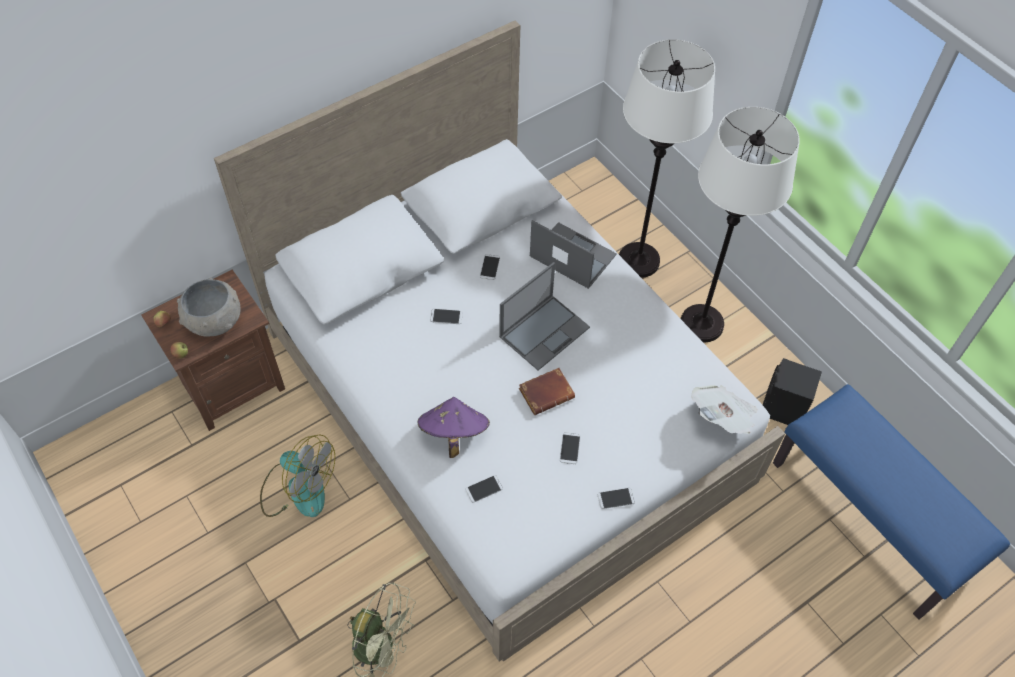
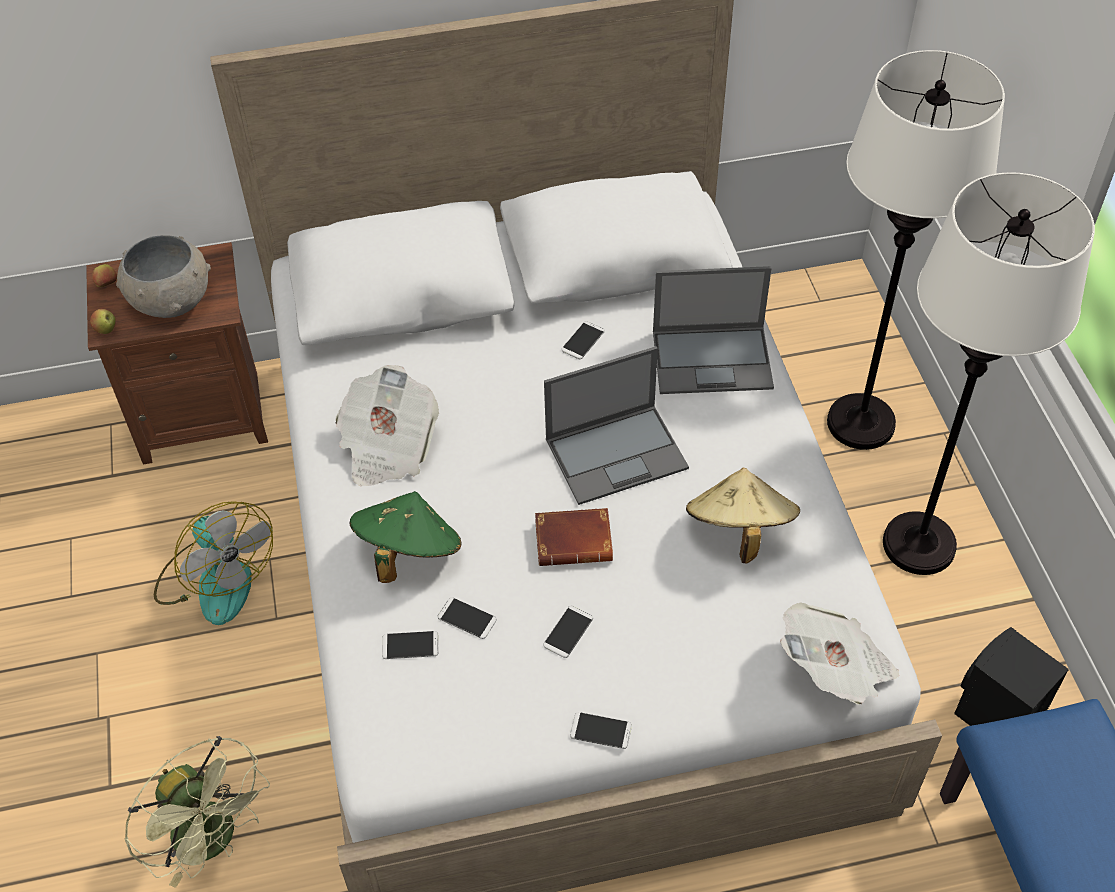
camera: 25 degrees right, 5 degrees down
purple hat [418,397,490,458] -> green hat [349,491,462,583]
phone [430,309,463,324] -> phone moved to [438,597,497,639]
laptop [530,220,617,289] -> laptop turned 120 degrees clockwise [653,266,774,394]
none -> newspaper [335,365,439,486]
none -> beige hat [686,468,800,564]

